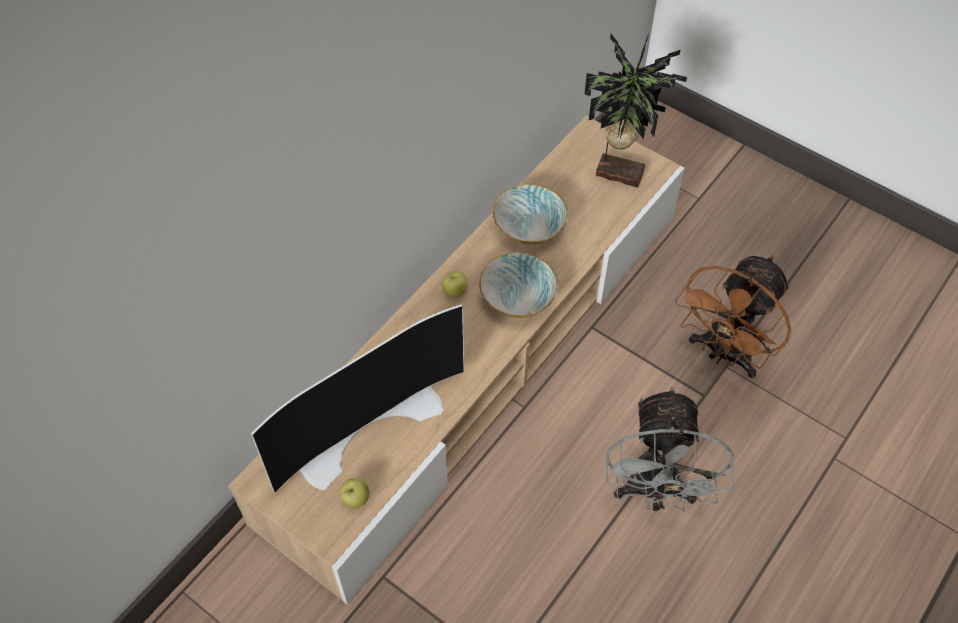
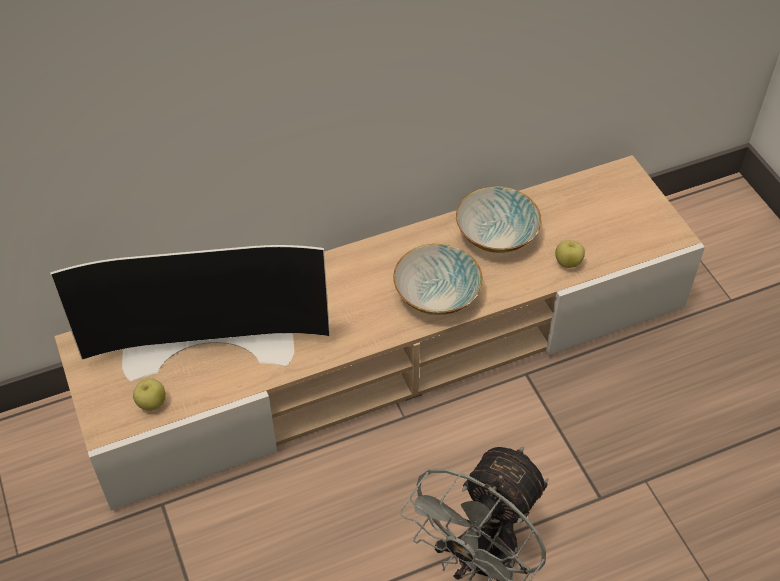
camera: 30 degrees right, 5 degrees down
apple [442,271,468,297] -> apple moved to [555,240,585,268]
potted plant [584,33,687,187] -> none
brown fan [675,256,791,379] -> none

